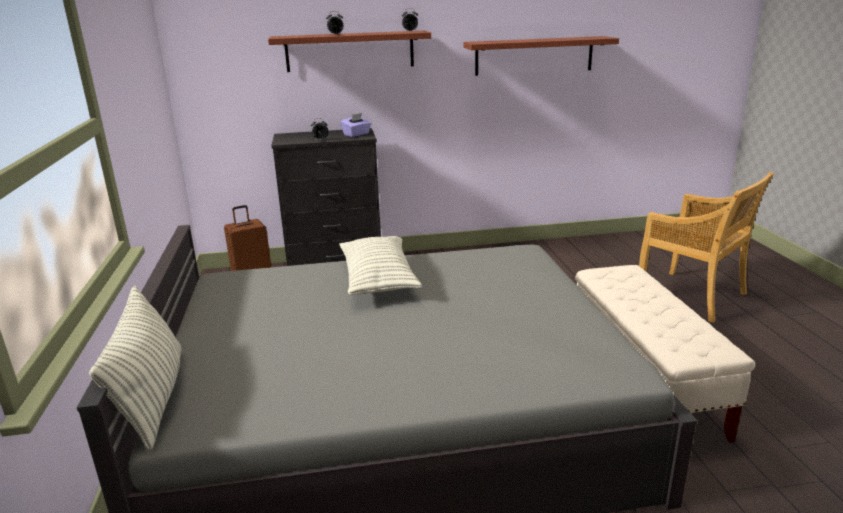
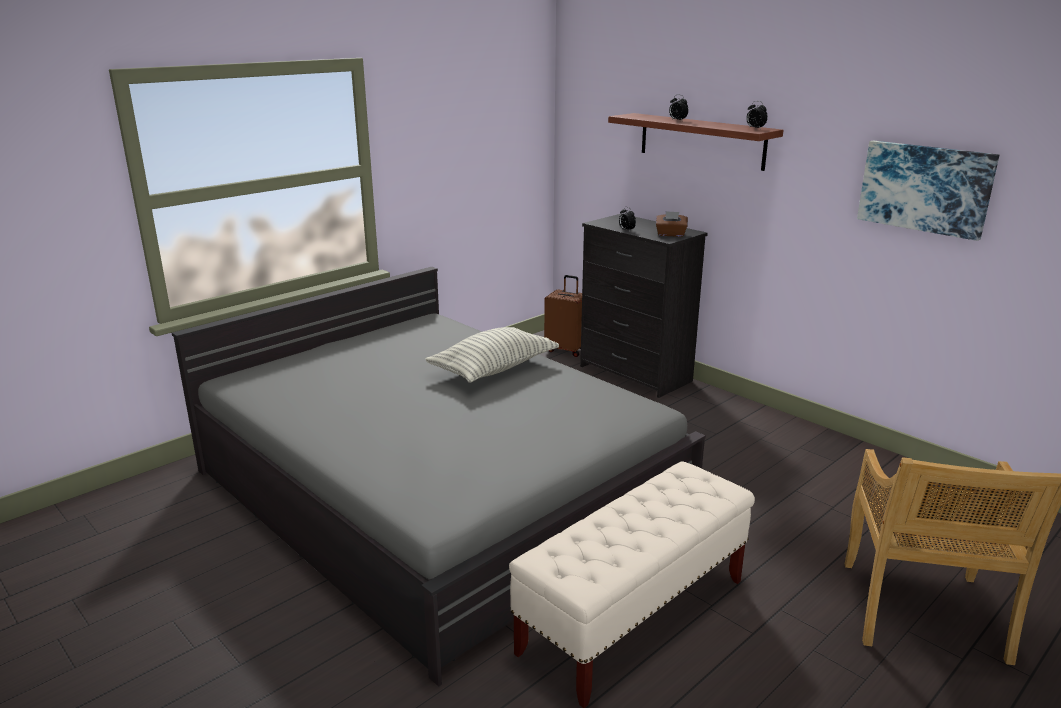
camera: 55 degrees right, 0 degrees up
pillow [89,286,182,451] -> none
purple tissue box [340,113,371,137] -> brown tissue box [656,211,688,237]
shelf [463,36,619,76] -> picture [857,141,999,241]

